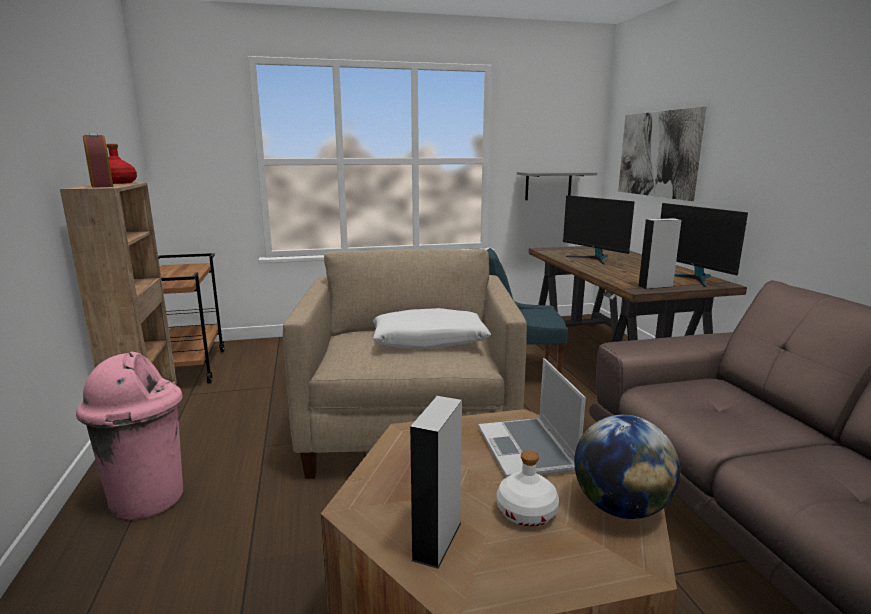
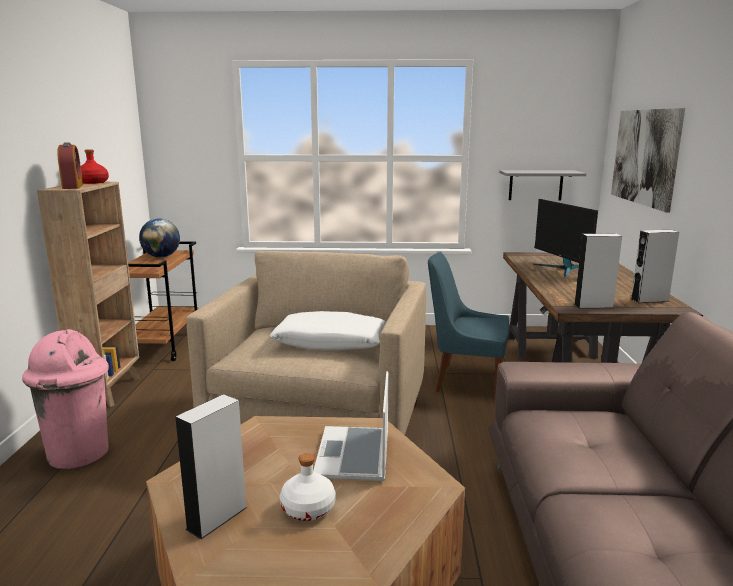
camera: 15 degrees right, 0 degrees up
globe [574,415,680,519] -> globe moved to [139,219,180,257]
monitor [660,203,748,287] -> grey speaker [631,230,679,303]

